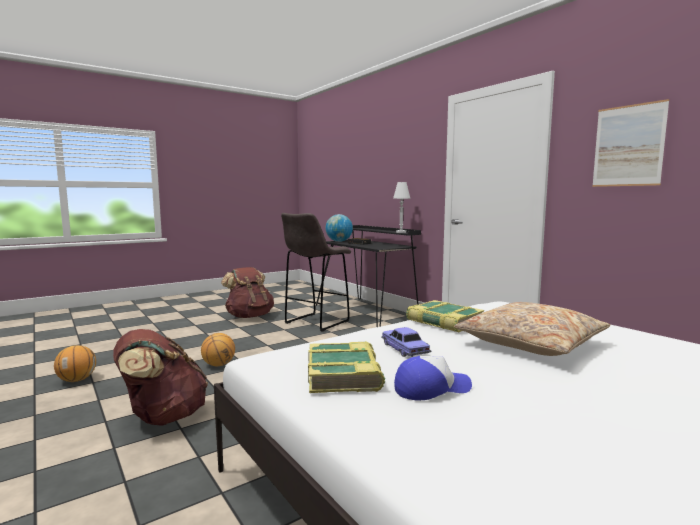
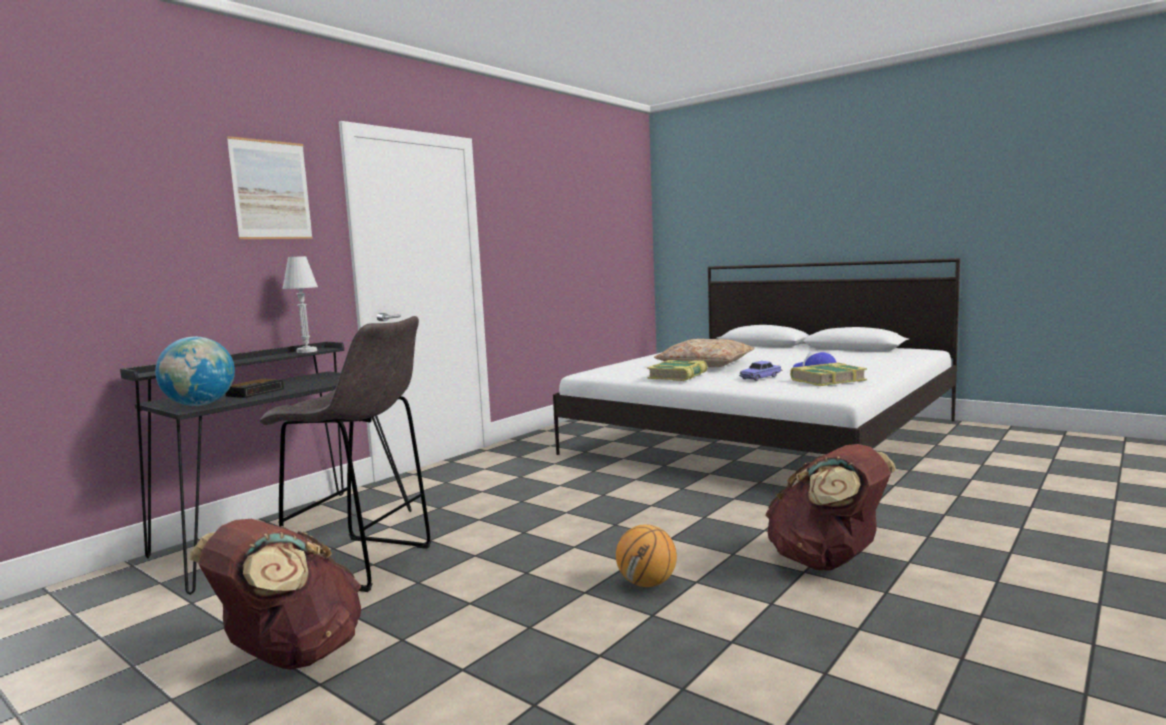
camera: 105 degrees left, 0 degrees up
basketball [54,345,96,382] -> none
picture [592,99,669,187] -> picture moved to [227,136,313,239]

